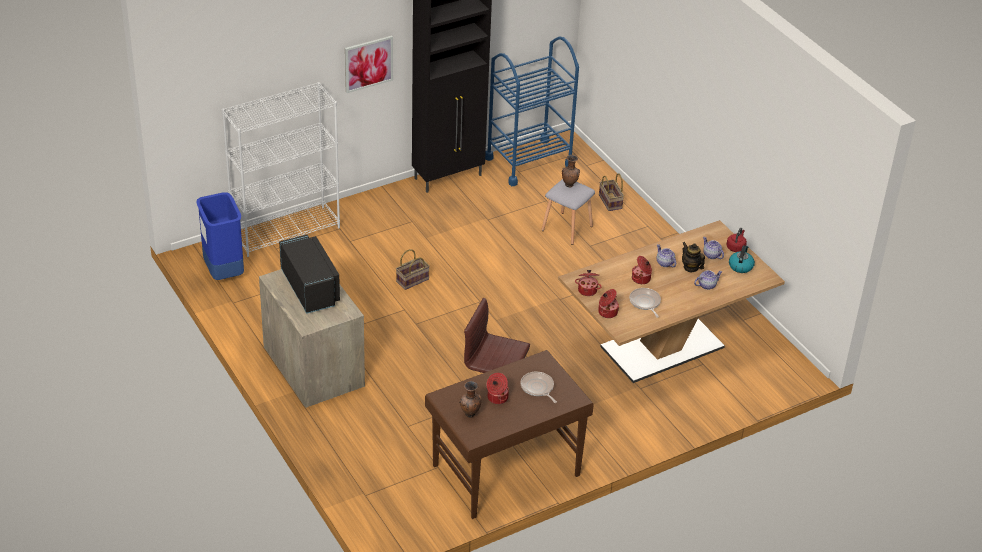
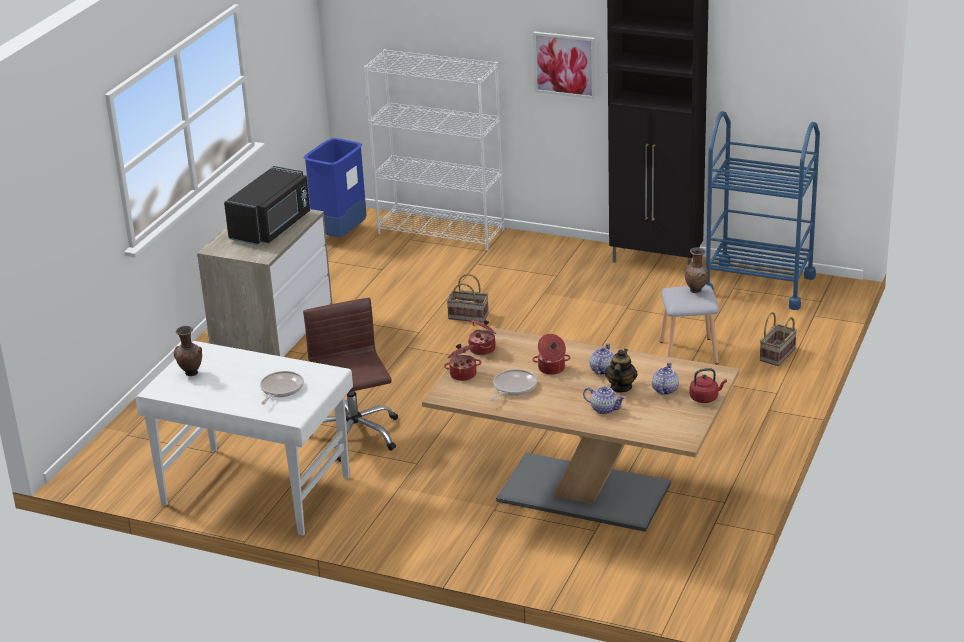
camera: 55 degrees right, 10 degrees down
brown desk [425,350,594,519] -> white desk [136,341,353,536]
cooking pot [487,373,509,404] -> none
kettle [729,245,755,273] -> none

